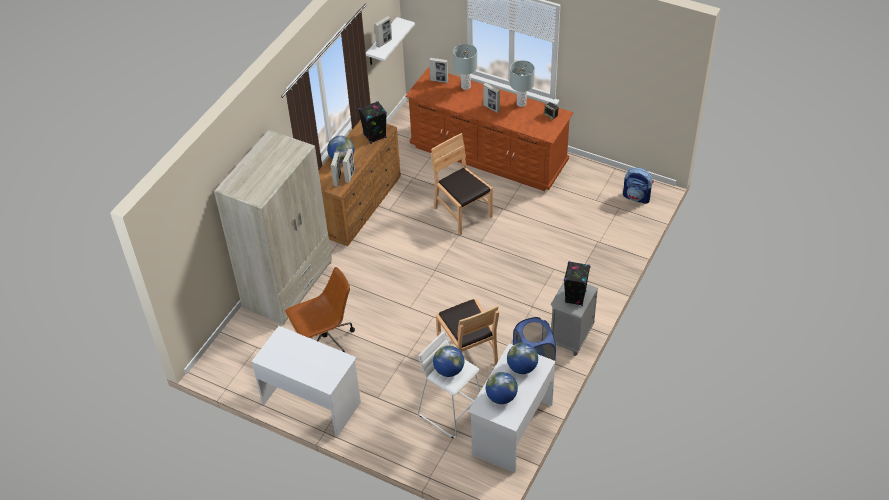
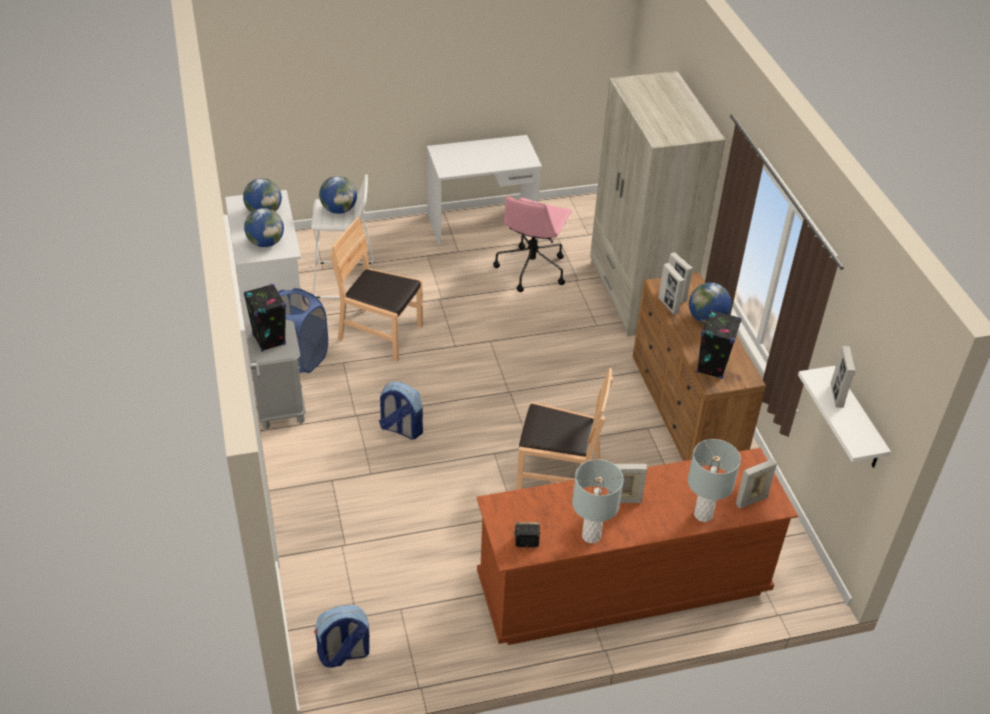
camera: 135 degrees right, 5 degrees down
brown office chair [285,267,355,352] -> pink office chair [493,196,572,292]
none -> backpack [379,382,423,440]

